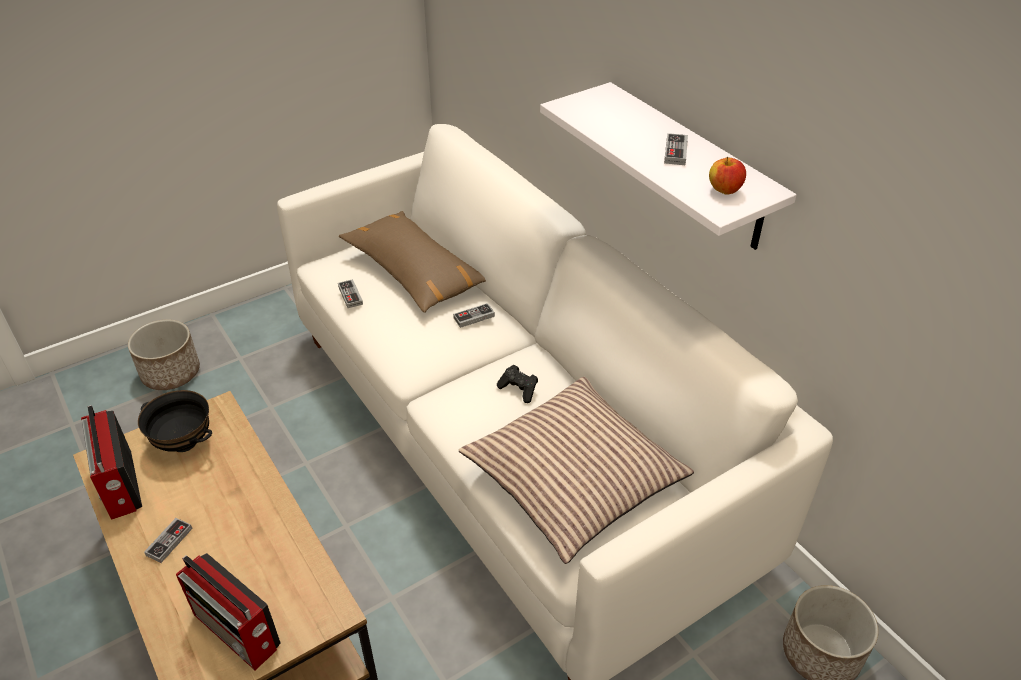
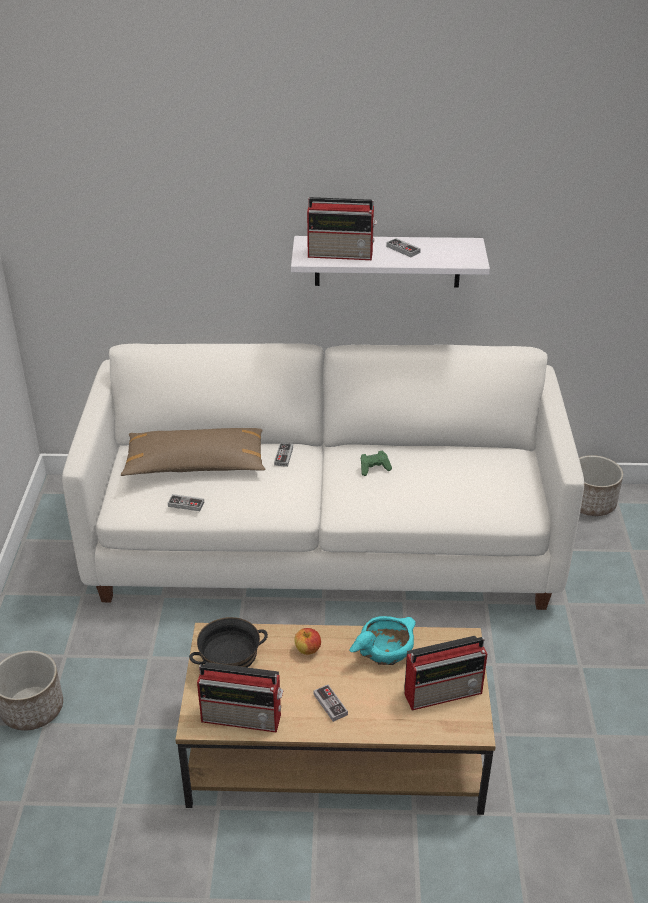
camera: 55 degrees left, 5 degrees down
pillow [459,377,694,564] -> none
black game controller [497,365,538,403] -> green game controller [361,451,392,476]
apple [709,157,746,195] -> apple moved to [294,628,321,655]
none -> radio [307,197,377,260]
none -> turquoise bowl [349,616,416,665]

